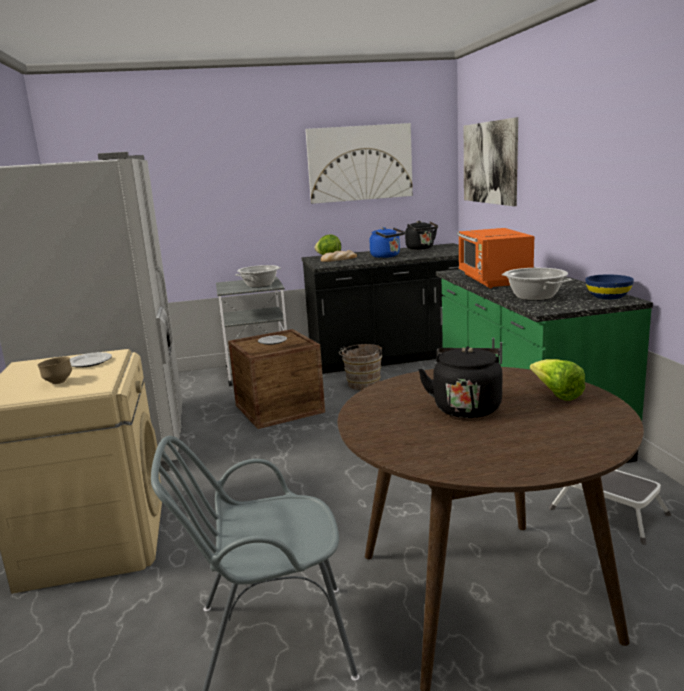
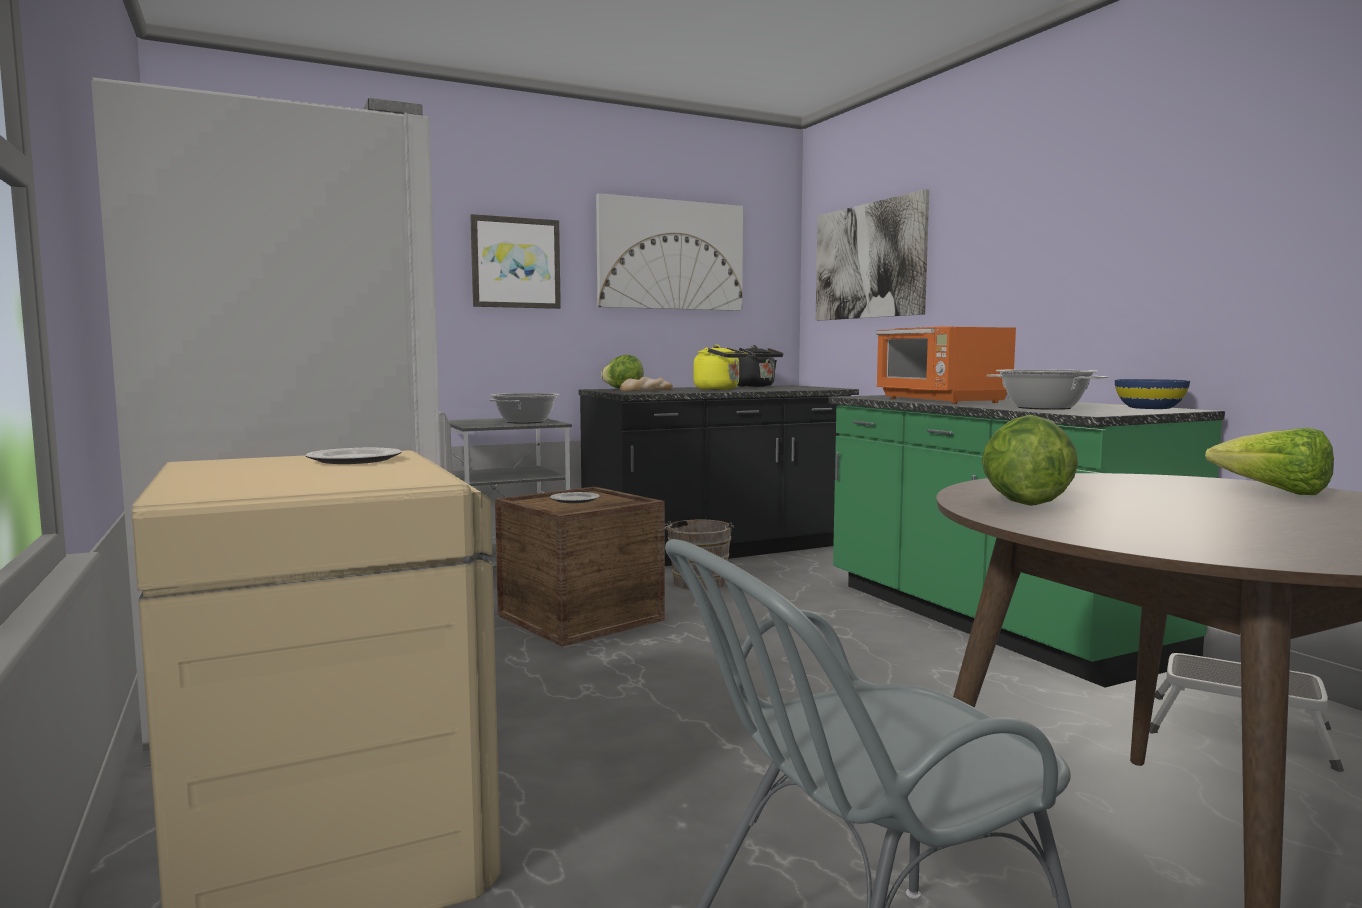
camera: 15 degrees left, 10 degrees down
brown bowl [37,357,72,384] -> none
blue kettle [369,227,405,258] -> yellow kettle [693,345,748,390]
black kettle [418,346,502,418] -> none
none -> picture [470,214,561,309]
none -> lettuce [982,415,1078,506]

